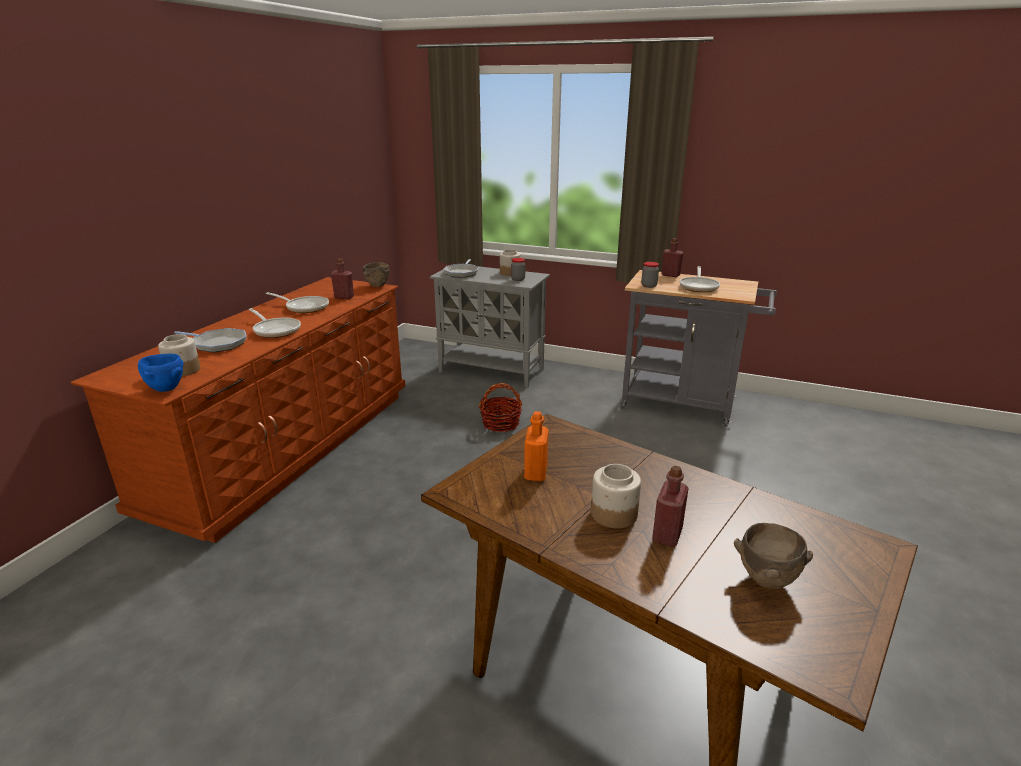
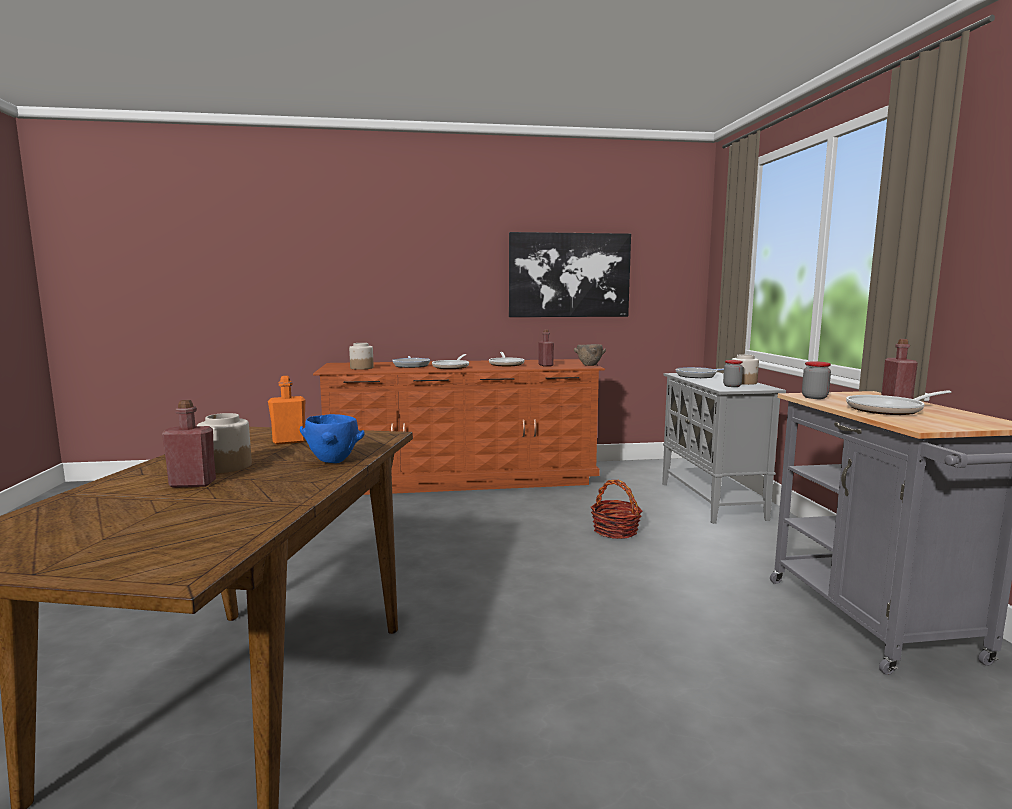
camera: 60 degrees right, 15 degrees down
blue bowl [138,354,184,392] -> blue bowl moved to [300,414,364,463]
brown bowl [734,523,813,589] -> none
none -> picture [509,232,631,317]

